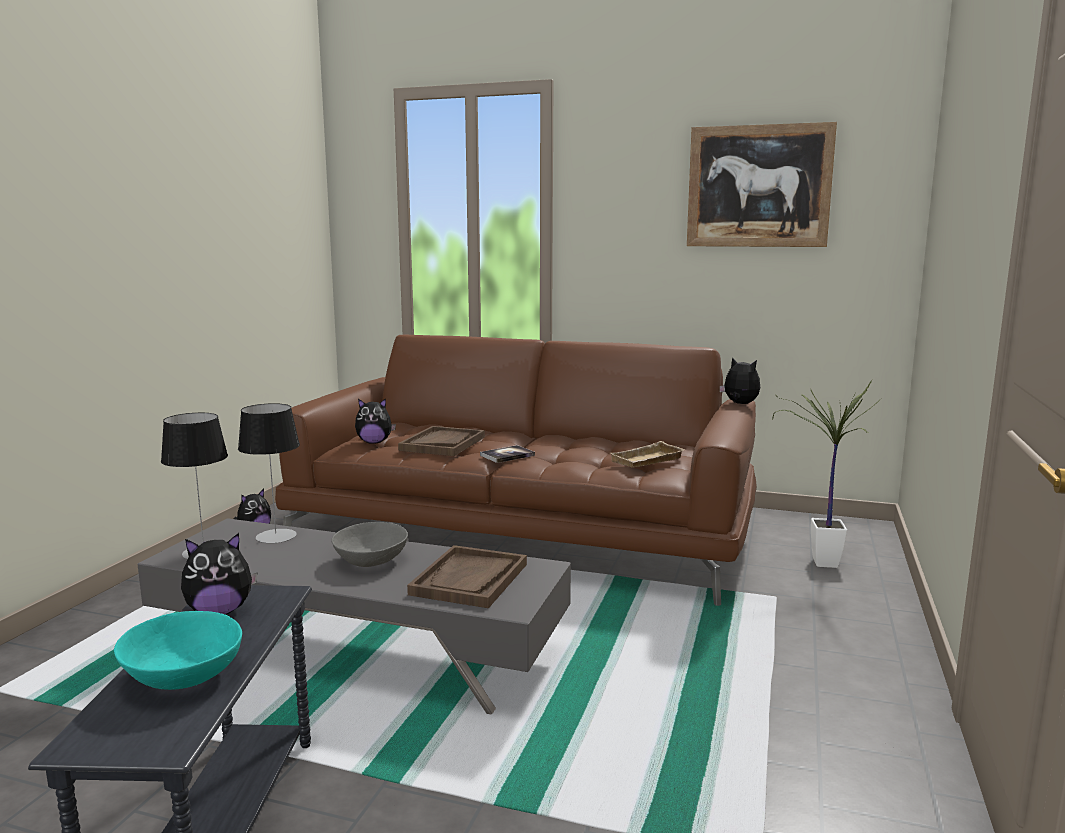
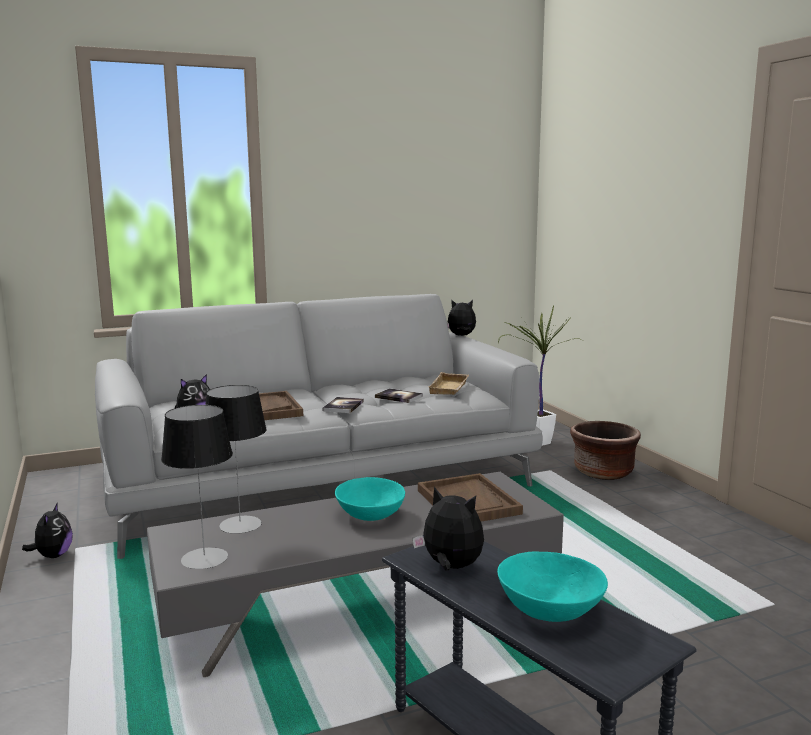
camera: 40 degrees left, 0 degrees up
plush toy [181,533,257,615] -> plush toy turned 90 degrees counterclockwise [413,487,484,571]
brown sofa [275,335,757,606] -> grey sofa [95,294,543,559]
grey bowl [331,522,408,567] -> turquoise bowl [335,477,405,521]
picture [687,122,837,247] -> none
none -> book [375,388,423,403]
none -> brown planter [570,421,641,480]

